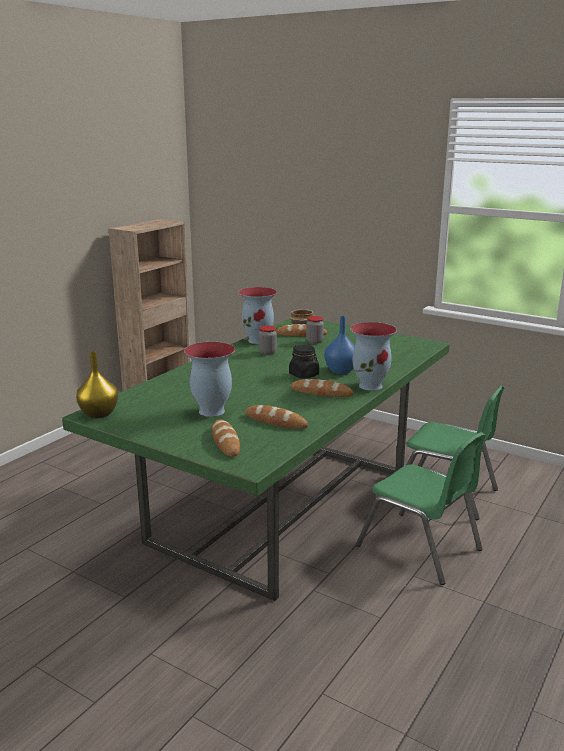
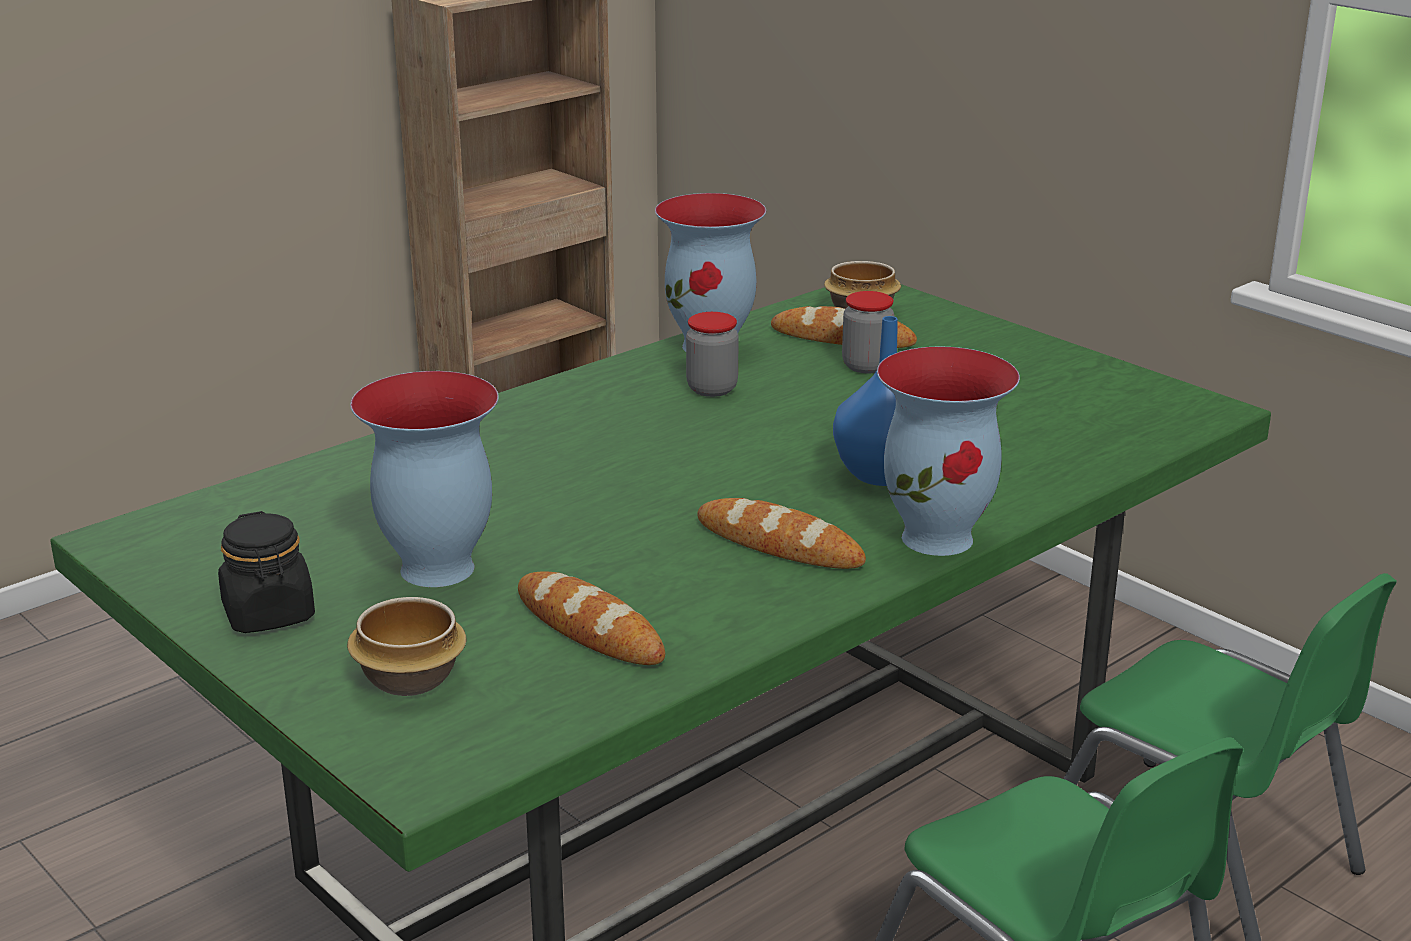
camera: 15 degrees right, 5 degrees up
yellow vase [76,351,118,418] -> none
bread [212,419,240,457] -> bowl [347,597,466,696]
black jar [289,345,319,379] -> black jar moved to [218,511,315,633]

